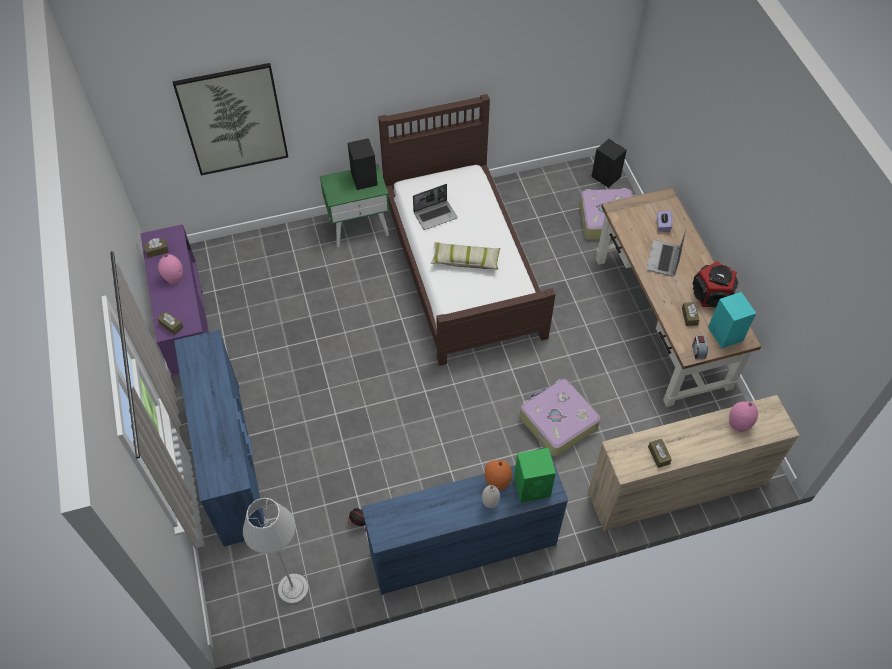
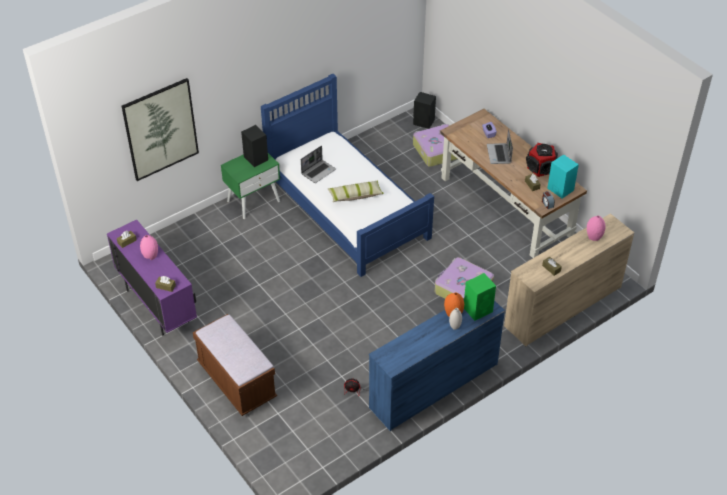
camera: 20 degrees left, 10 degrees down
blue dresser [174,330,266,546] -> brown bench [193,314,277,416]
grey floor lamp [243,498,309,604] -> none
brown bed [378,94,556,366] -> blue bed [261,74,434,277]

